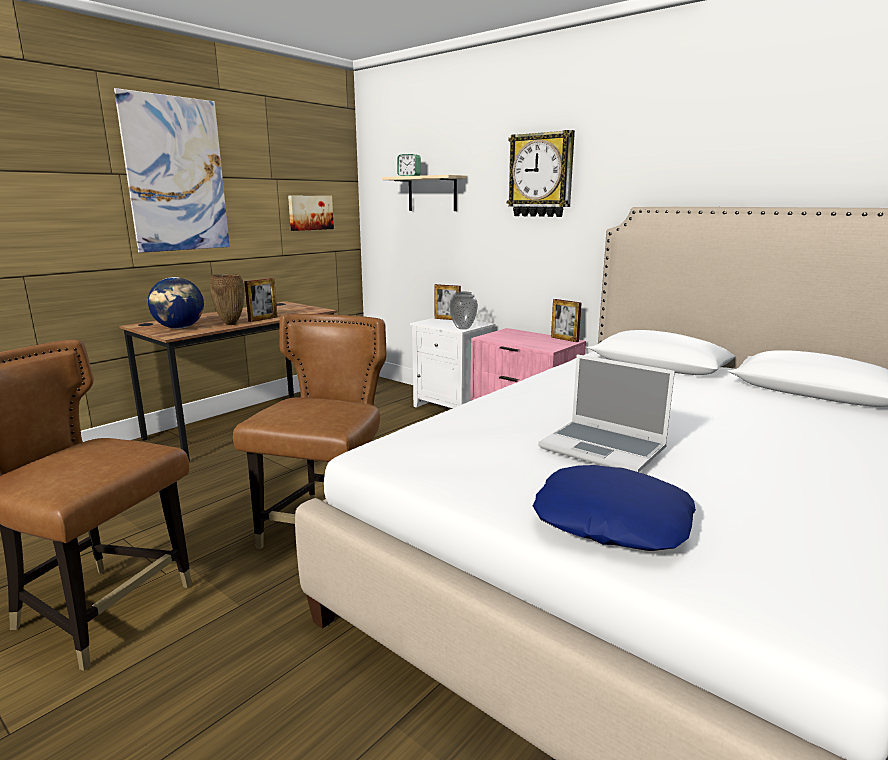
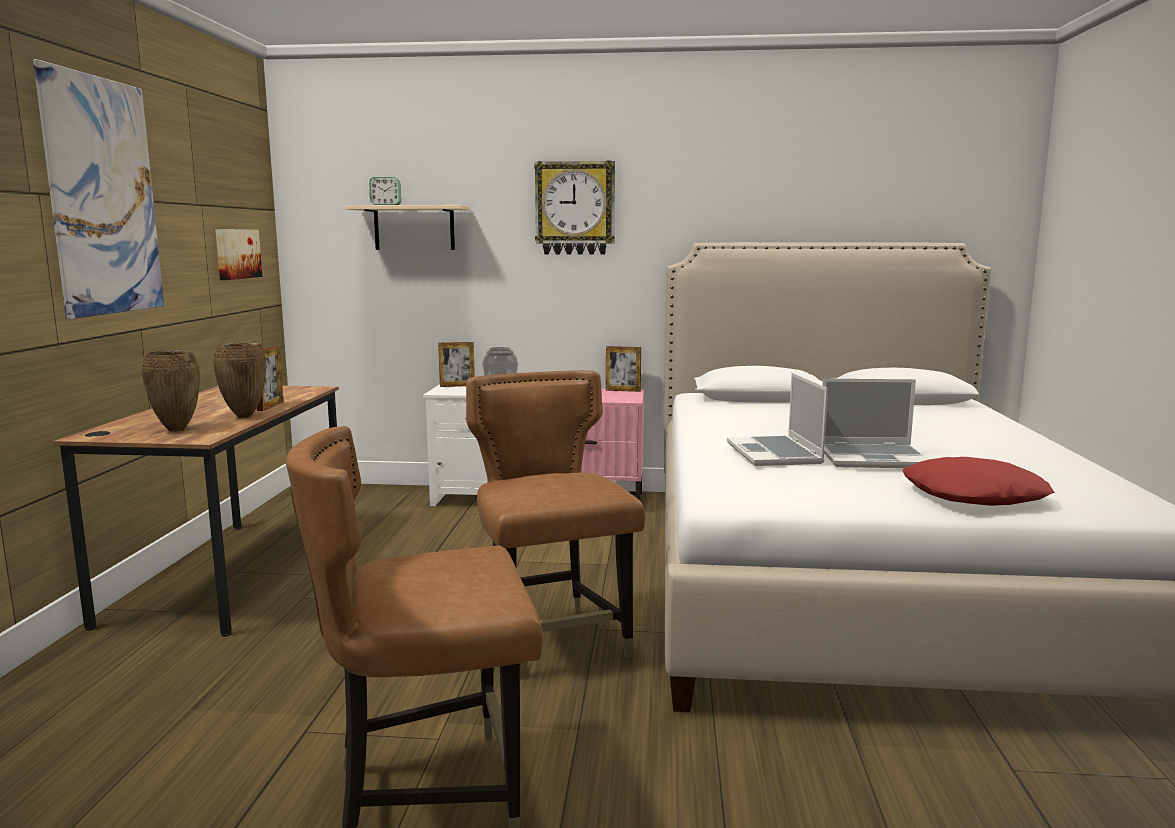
camera: 35 degrees left, 5 degrees down
globe [148,277,204,329] -> brown vase [142,350,200,432]
blue pillow [533,465,696,551] -> red pillow [903,457,1054,506]
none -> laptop [727,373,828,466]

